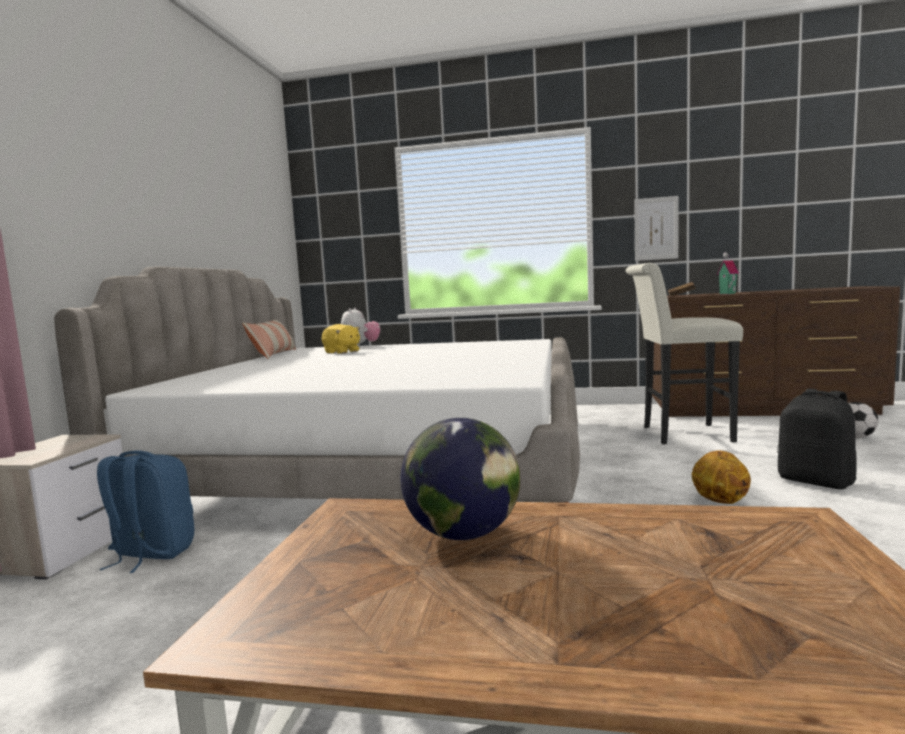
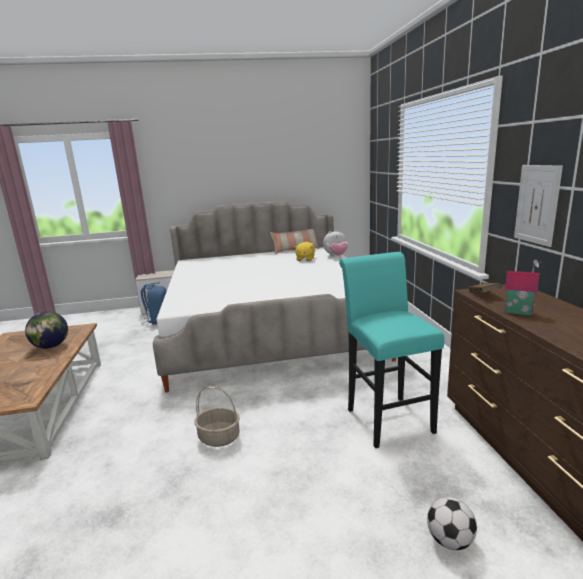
camera: 70 degrees right, 10 degrees up
white stool [626,263,743,444] -> turquoise stool [339,252,445,448]
basketball [692,450,751,504] -> basket [194,386,240,447]
black backpack [777,388,857,489] -> none

